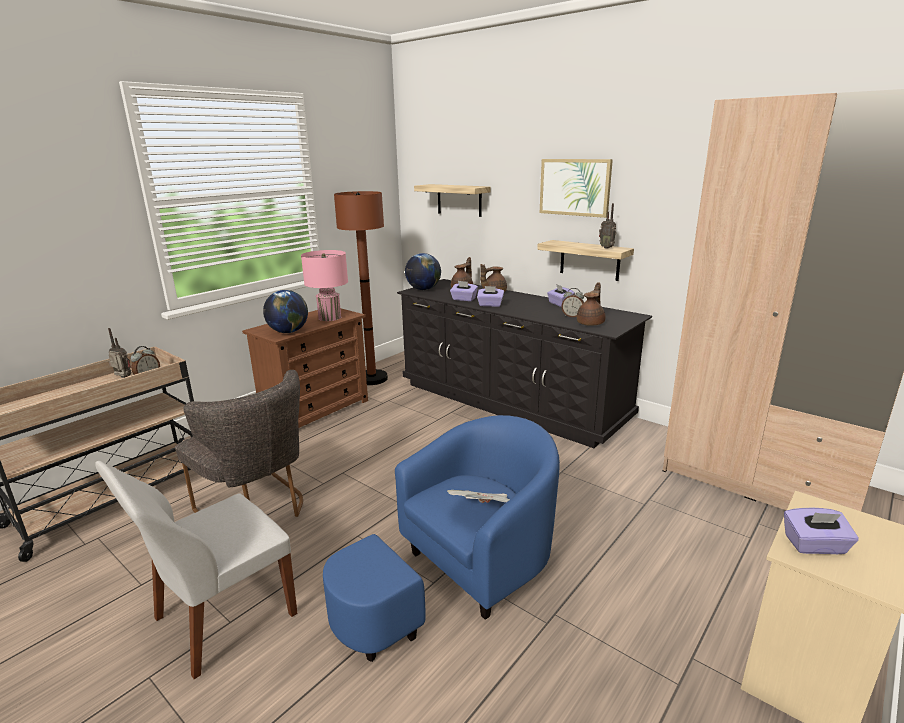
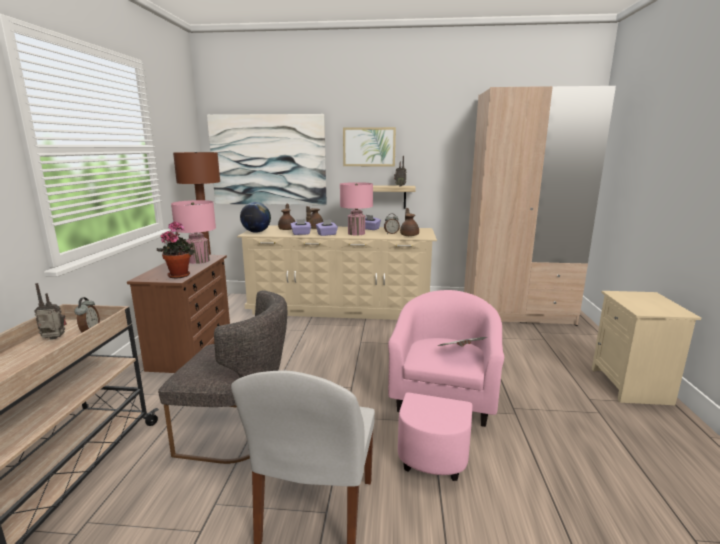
camera: 35 degrees left, 5 degrees down
globe [263,290,308,333] -> potted plant [157,221,194,278]
blue armchair [323,415,560,662] -> pink armchair [388,290,504,481]
black dresser [397,279,652,448] -> beige dresser [237,225,437,320]
shelf [414,184,491,217] -> picture [207,114,327,205]
purple tissue box [784,507,859,554] -> none
none -> pink table lamp [340,182,373,236]

